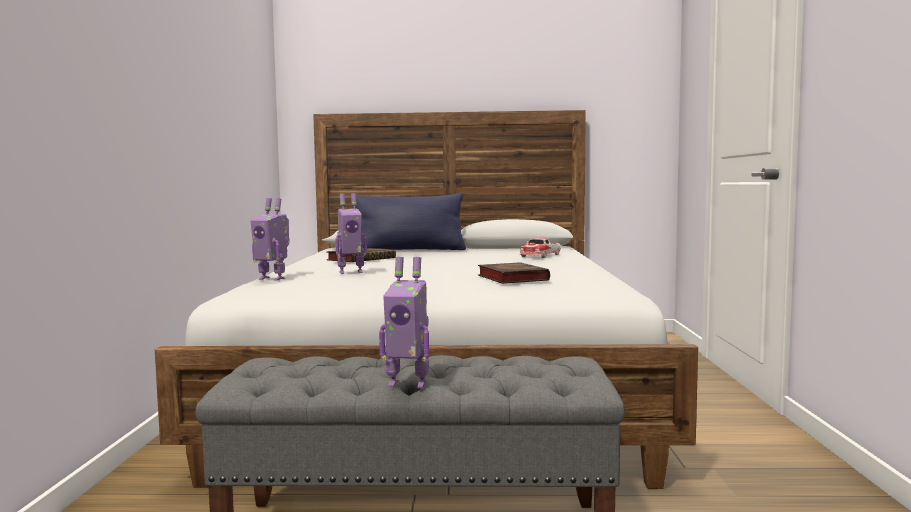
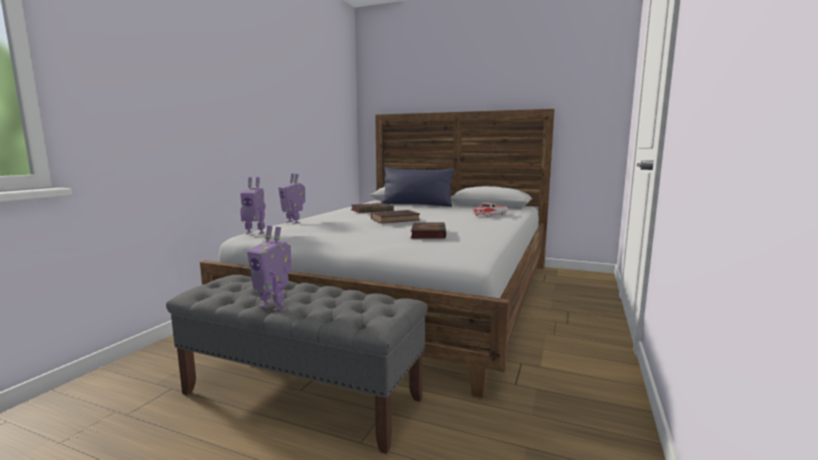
camera: 20 degrees right, 5 degrees up
toy robot [335,193,367,274] -> toy robot moved to [240,177,266,235]
none -> brown book [371,210,420,224]

